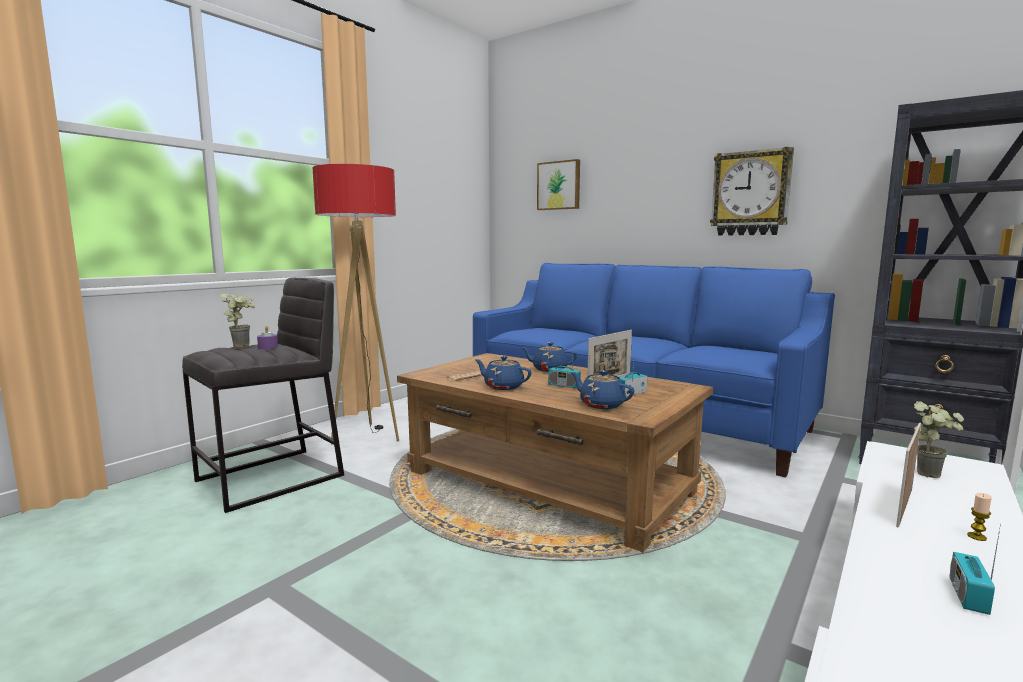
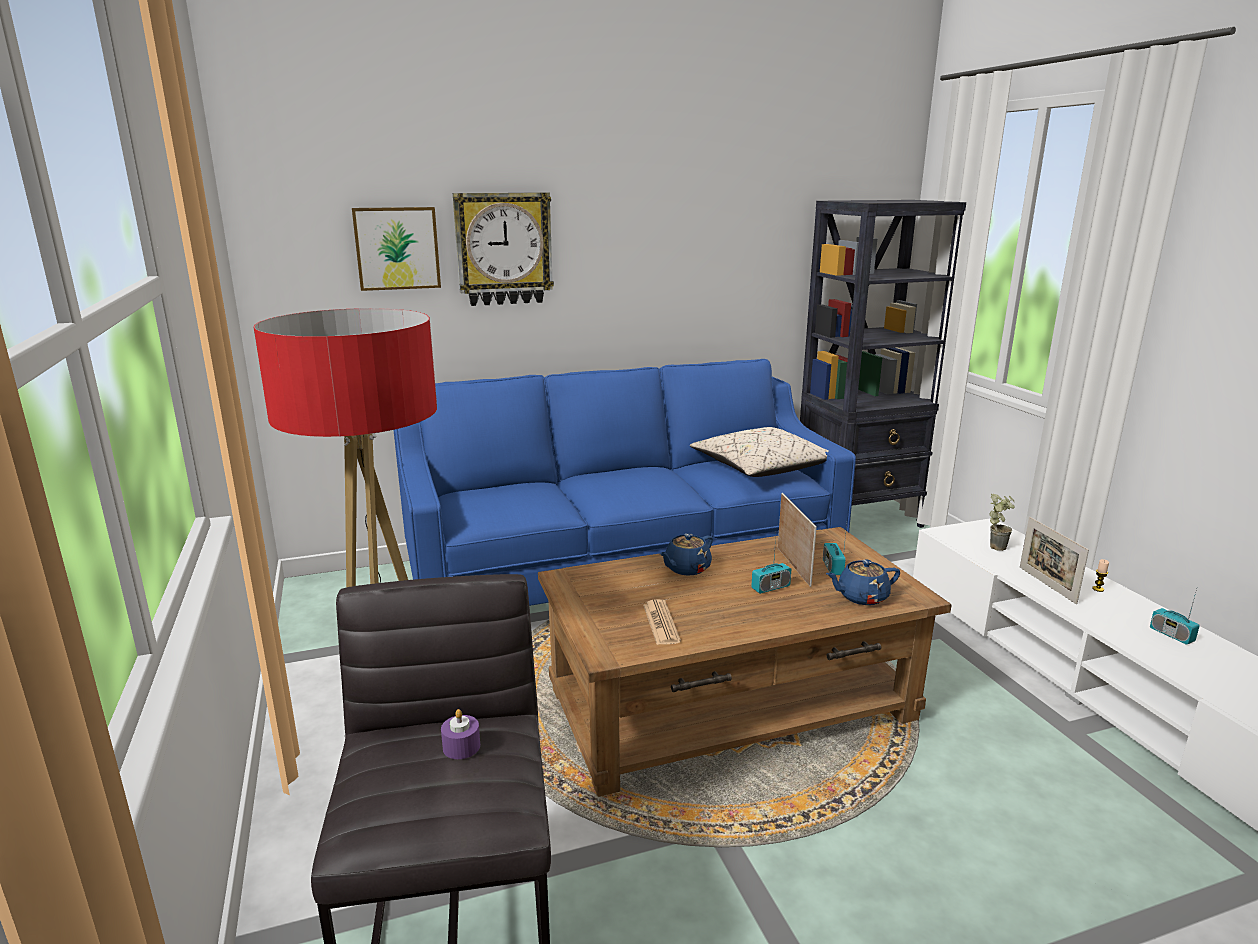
camera: 55 degrees left, 10 degrees up
potted plant [220,292,255,347] -> none
blue teapot [475,356,532,390] -> none
wall clock [710,147,794,236] -> wall clock moved to [453,192,554,306]
none -> beige pillow [690,427,829,477]

